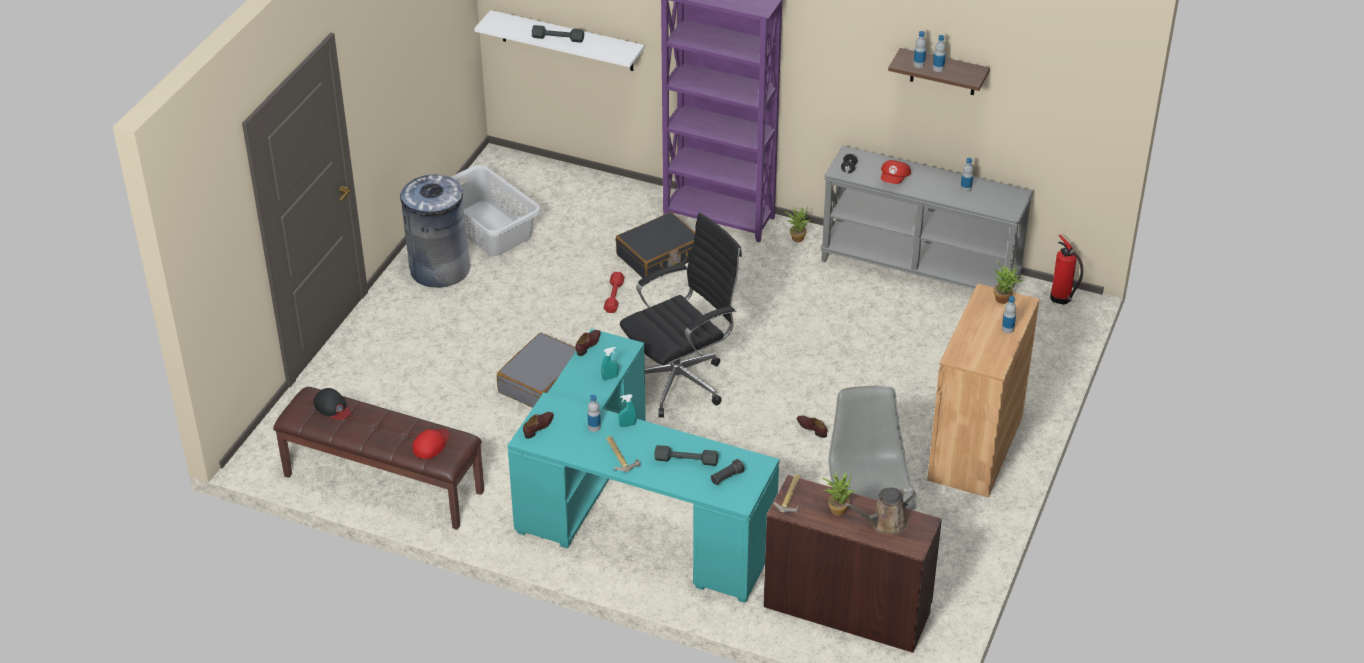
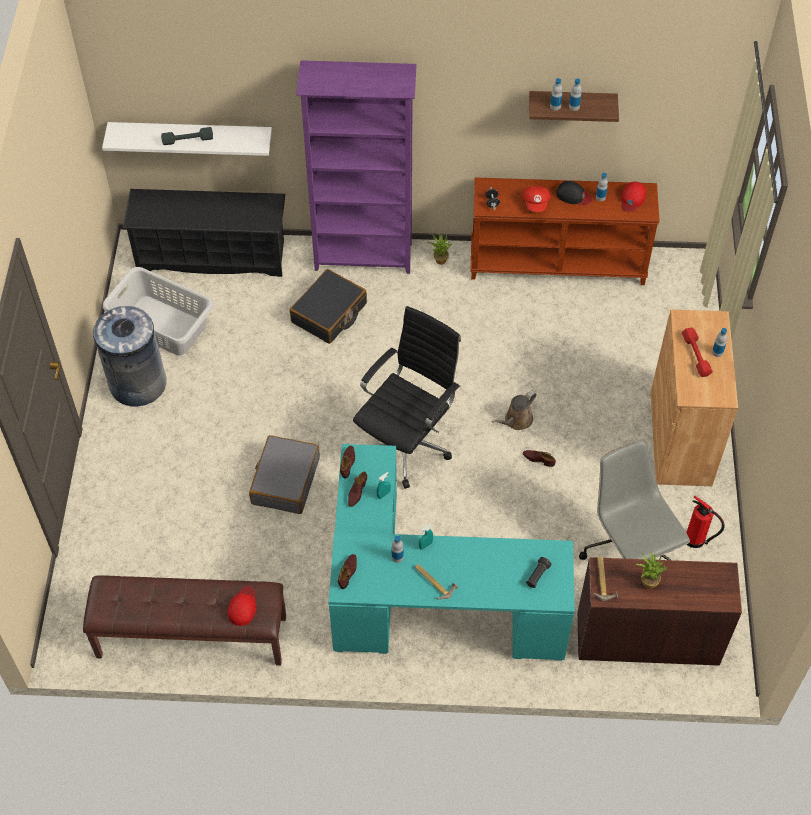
camera: 20 degrees left, 15 degrees up
black cap [313,388,351,420] -> black cap moved to [556,181,593,205]
red dumbbell [604,272,624,313] -> red dumbbell moved to [682,327,713,377]
grey dumbbell [654,445,718,466] -> none
grey console table [820,146,1034,290] -> brown console table [471,177,660,285]
brown watering can [844,487,916,534] -> brown watering can moved to [492,391,537,430]
potted plant [994,262,1024,304] -> none
fire extinguisher [1050,235,1083,305] -> fire extinguisher moved to [686,496,725,548]
none -> black shoe rack [122,189,286,277]
none -> brown shoe [348,471,367,507]
none -> red cap [621,182,646,212]

